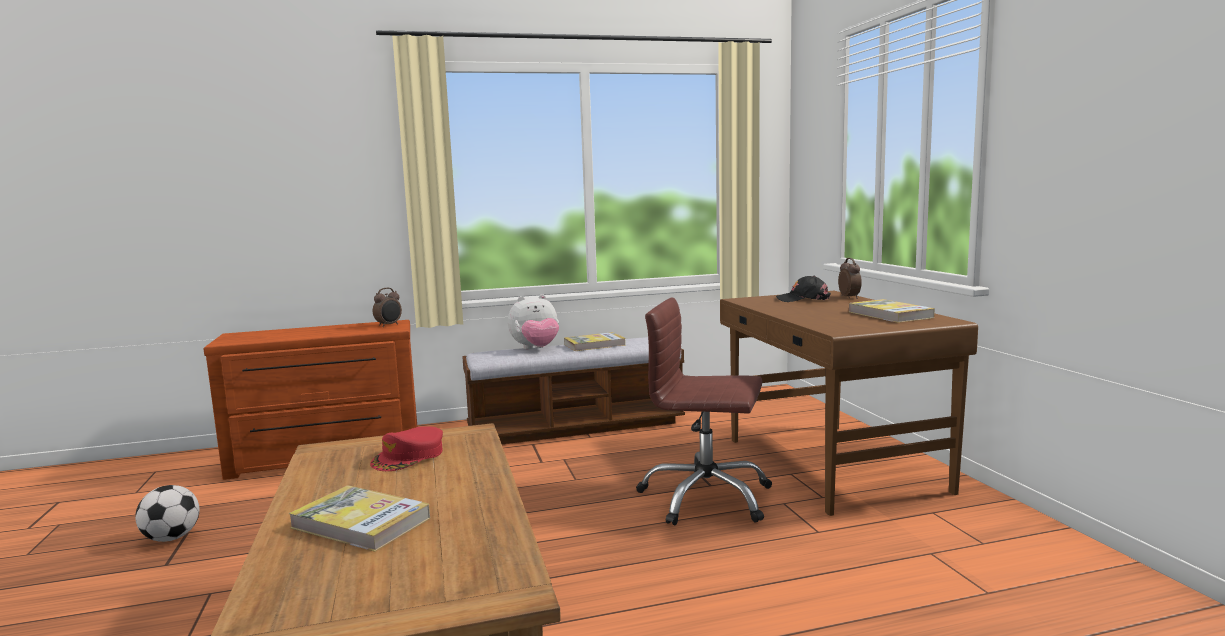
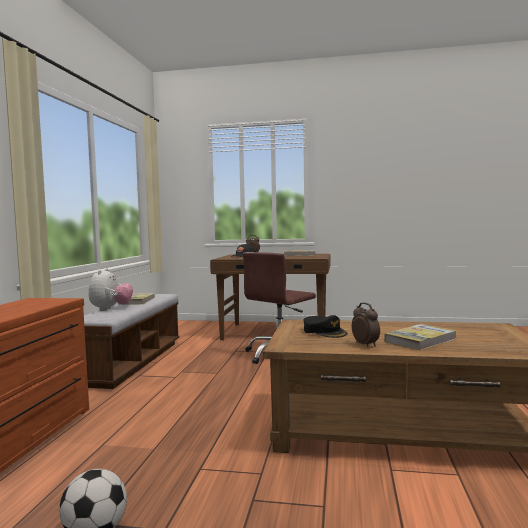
camera: 65 degrees left, 5 degrees down
red cap [370,426,443,471] -> black cap [303,315,347,338]
alarm clock [373,288,402,327] -> alarm clock moved to [352,302,380,347]

